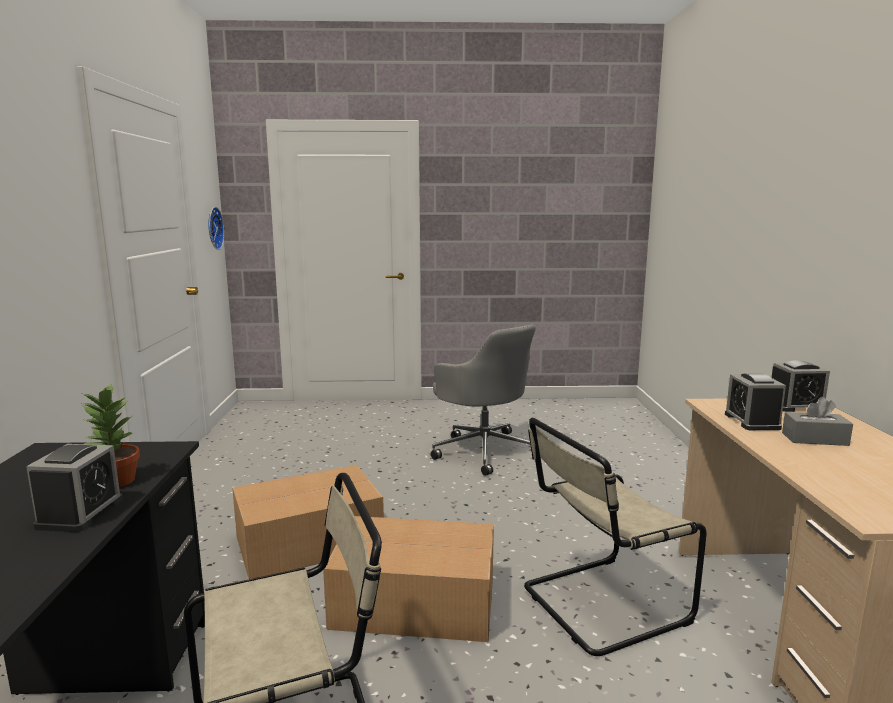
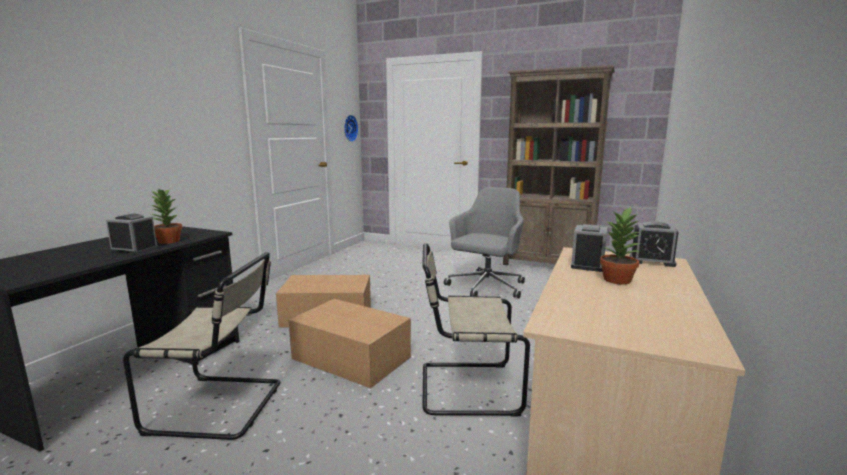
camera: 25 degrees right, 0 degrees up
alarm clock [26,444,123,532] -> alarm clock turned 105 degrees counterclockwise [106,214,159,254]
grey office chair [431,324,536,476] -> grey office chair turned 135 degrees counterclockwise [444,187,525,298]
grey tissue box [782,397,853,446] -> potted plant [600,207,641,284]
none -> brown bookcase [503,65,615,265]

